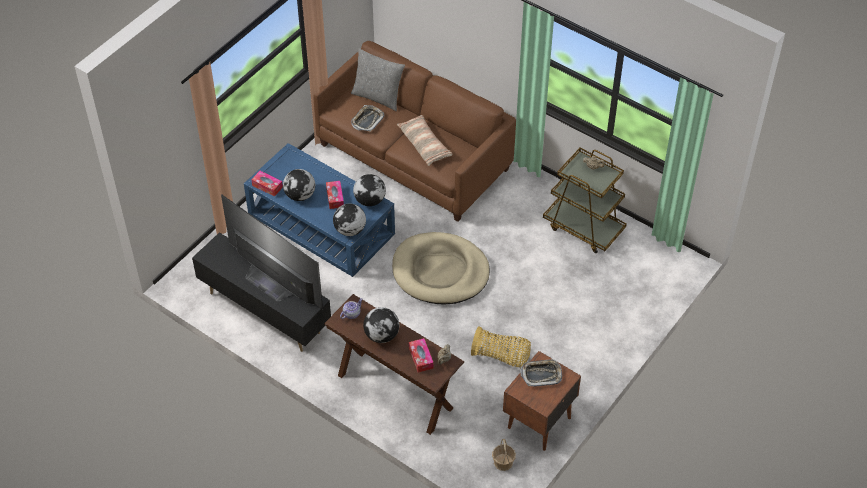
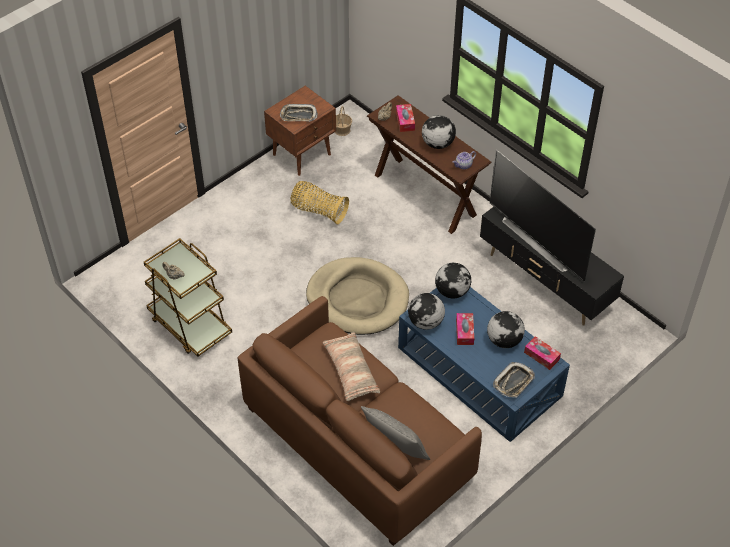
camera: 170 degrees left, 0 degrees up
tray [351,105,384,132] -> tray moved to [493,362,535,397]

